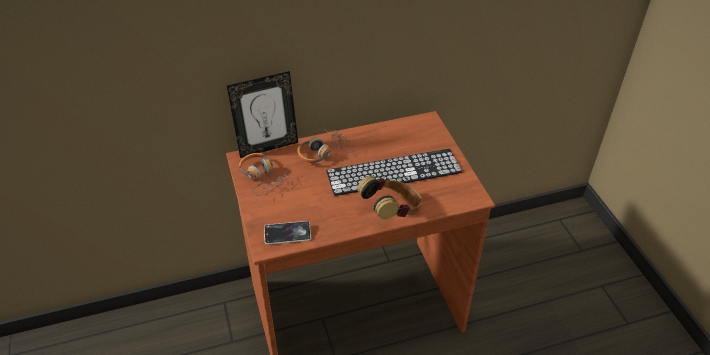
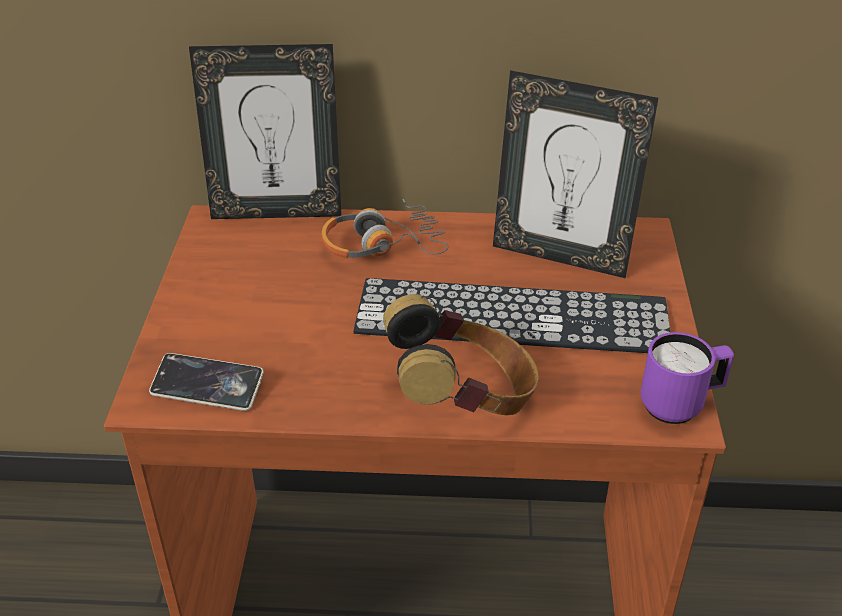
camera: 20 degrees right, 5 degrees down
headphones [239,153,291,196] -> none
none -> picture frame [493,70,658,278]
none -> purple mug [640,332,734,424]

